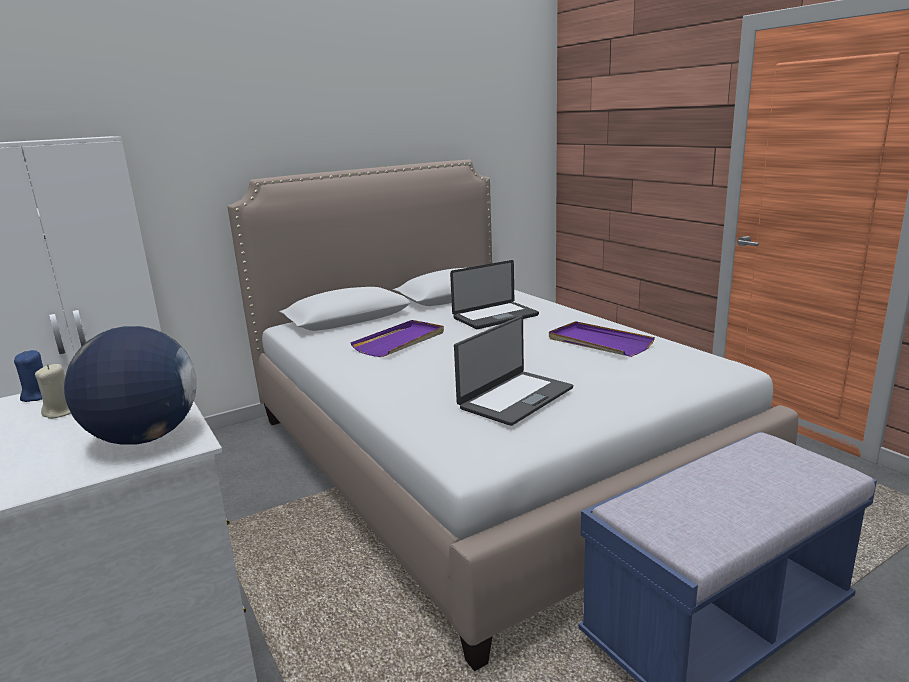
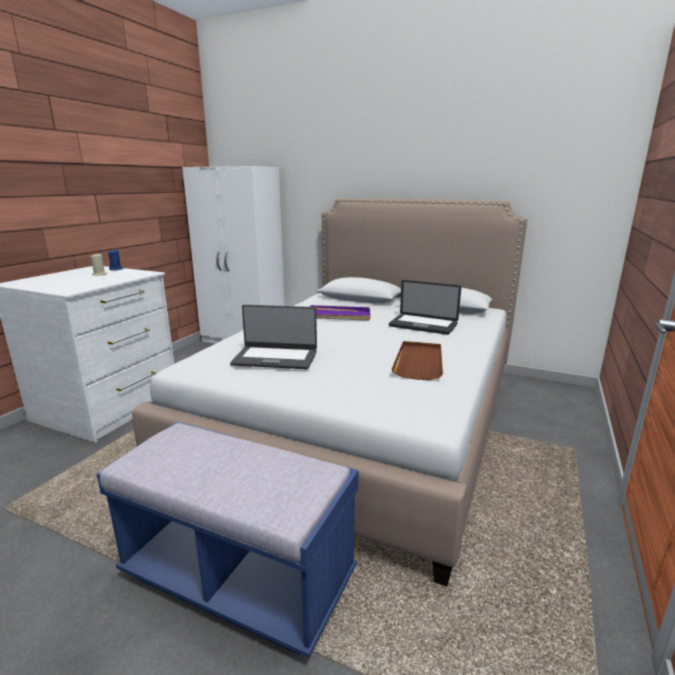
camera: 55 degrees right, 0 degrees up
globe [64,326,197,445] -> none
purple tray [549,321,655,357] -> brown tray [392,341,443,380]

